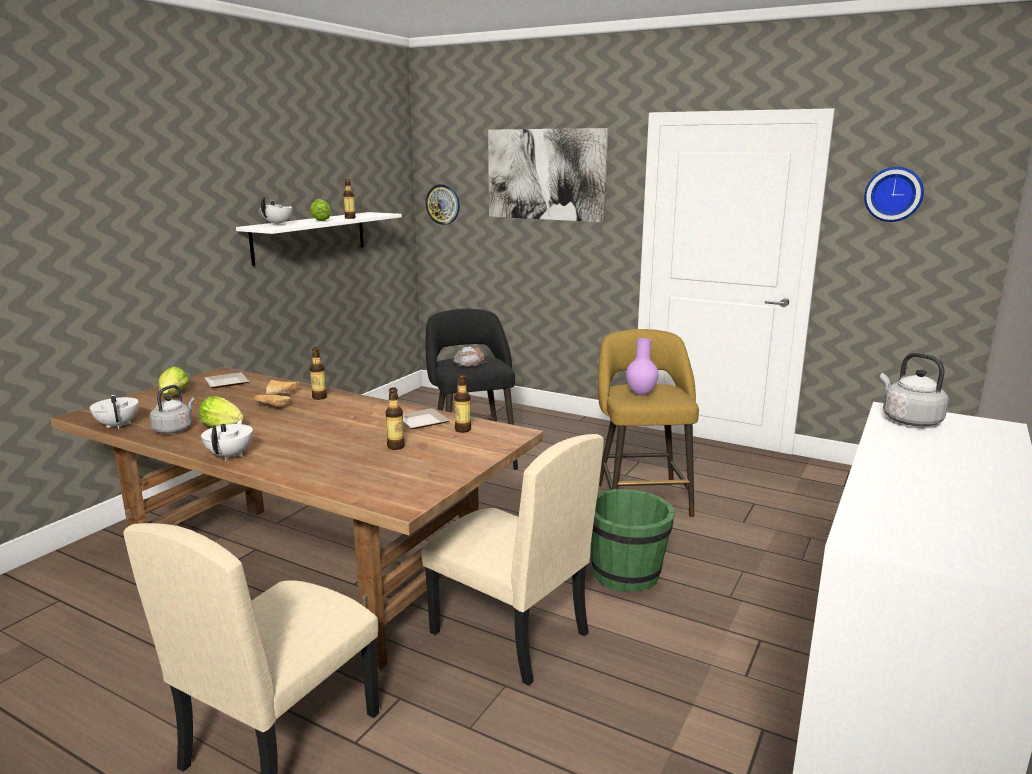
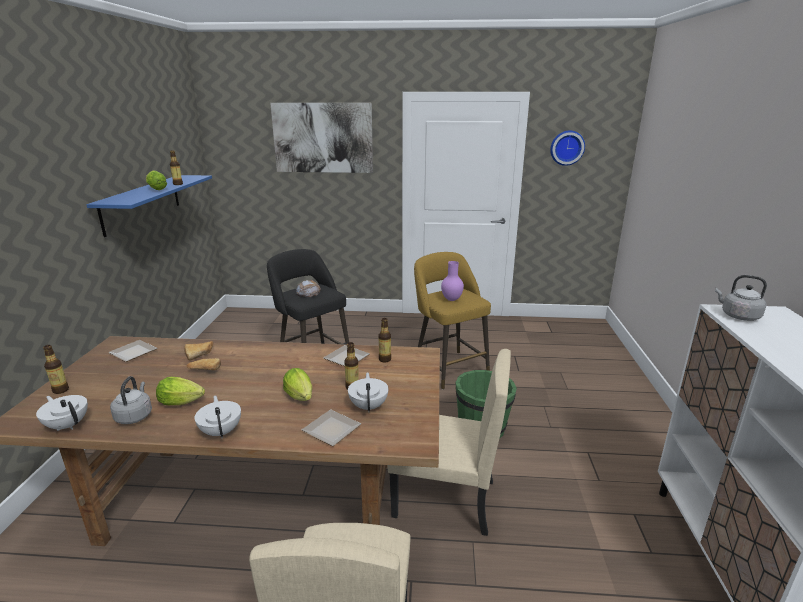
camera: 25 degrees left, 5 degrees up
lettuce [159,366,189,396] -> lettuce moved to [283,368,312,401]
white shelf [236,212,402,266] -> blue shelf [86,175,212,237]
white teapot [260,197,293,225] -> white teapot moved to [348,372,388,413]
bottle [310,347,327,400] -> bottle moved to [43,345,69,394]
wall clock [425,184,460,225] -> none
none -> plate [302,410,361,446]

